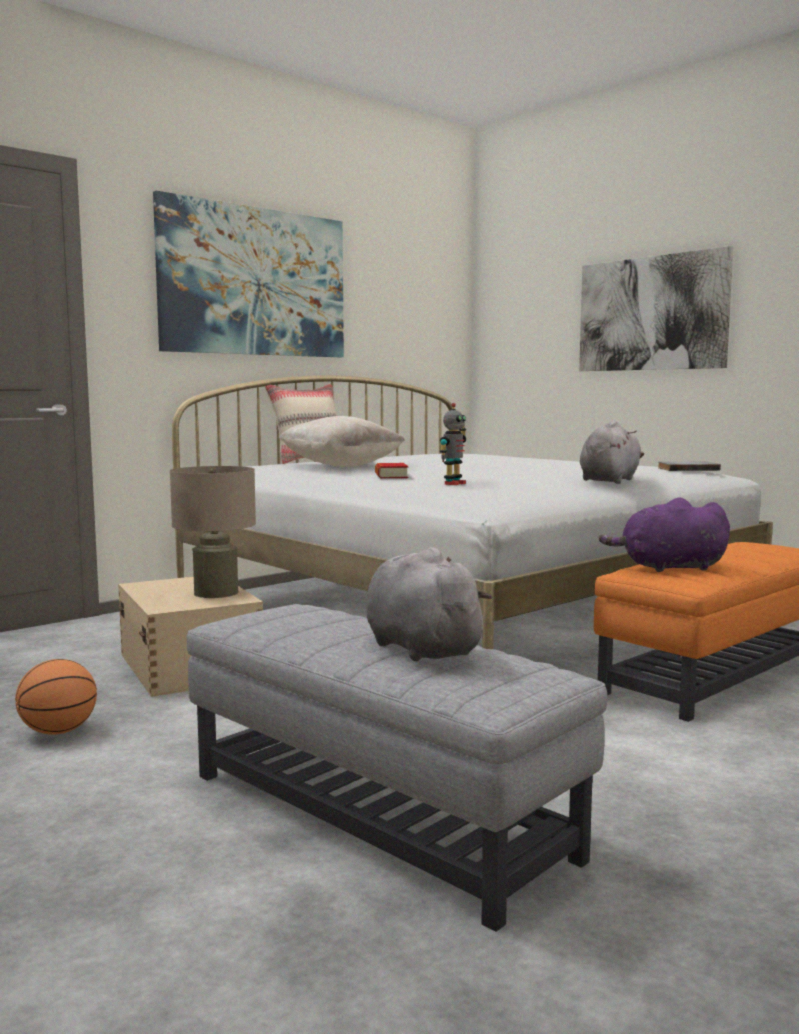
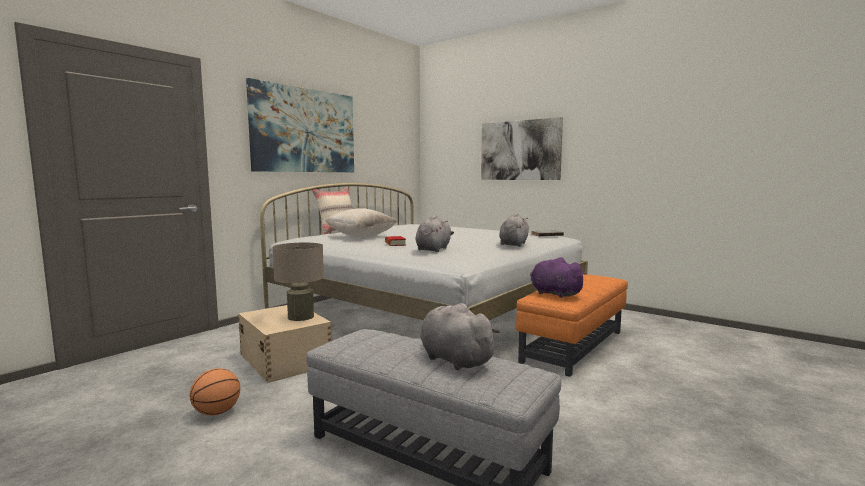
camera: 10 degrees left, 0 degrees up
toy robot [439,403,466,485] -> grey plush toy [416,215,454,252]
purple plush toy [599,497,730,572] -> purple plush toy turned 60 degrees clockwise [530,257,587,298]

